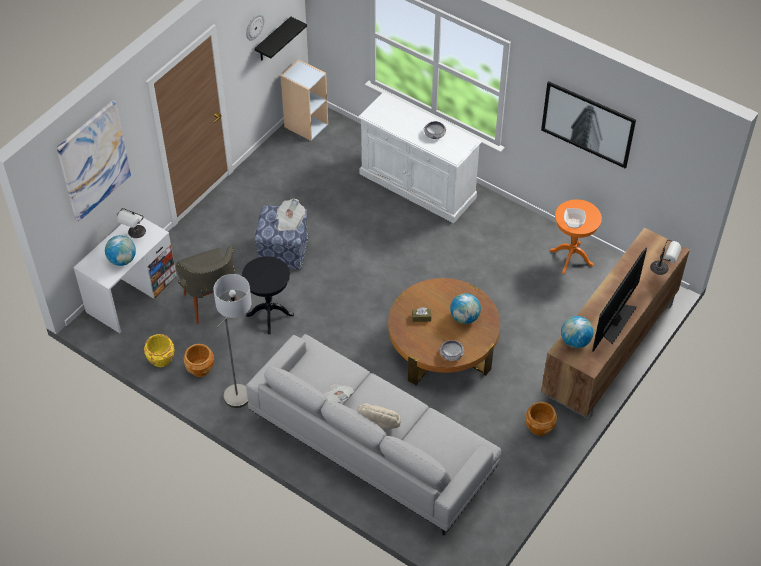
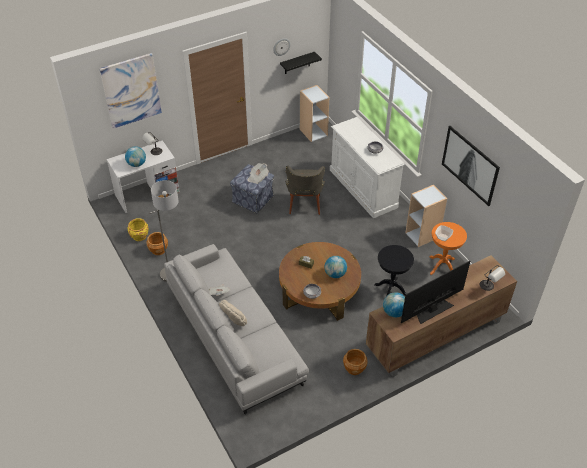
camera: 25 degrees right, 5 degrees down
grey chair [176,246,237,324] -> grey chair moved to [285,166,325,215]
black side table [242,256,294,334] -> black side table moved to [375,245,414,296]
none -> bookcase [405,185,448,247]

